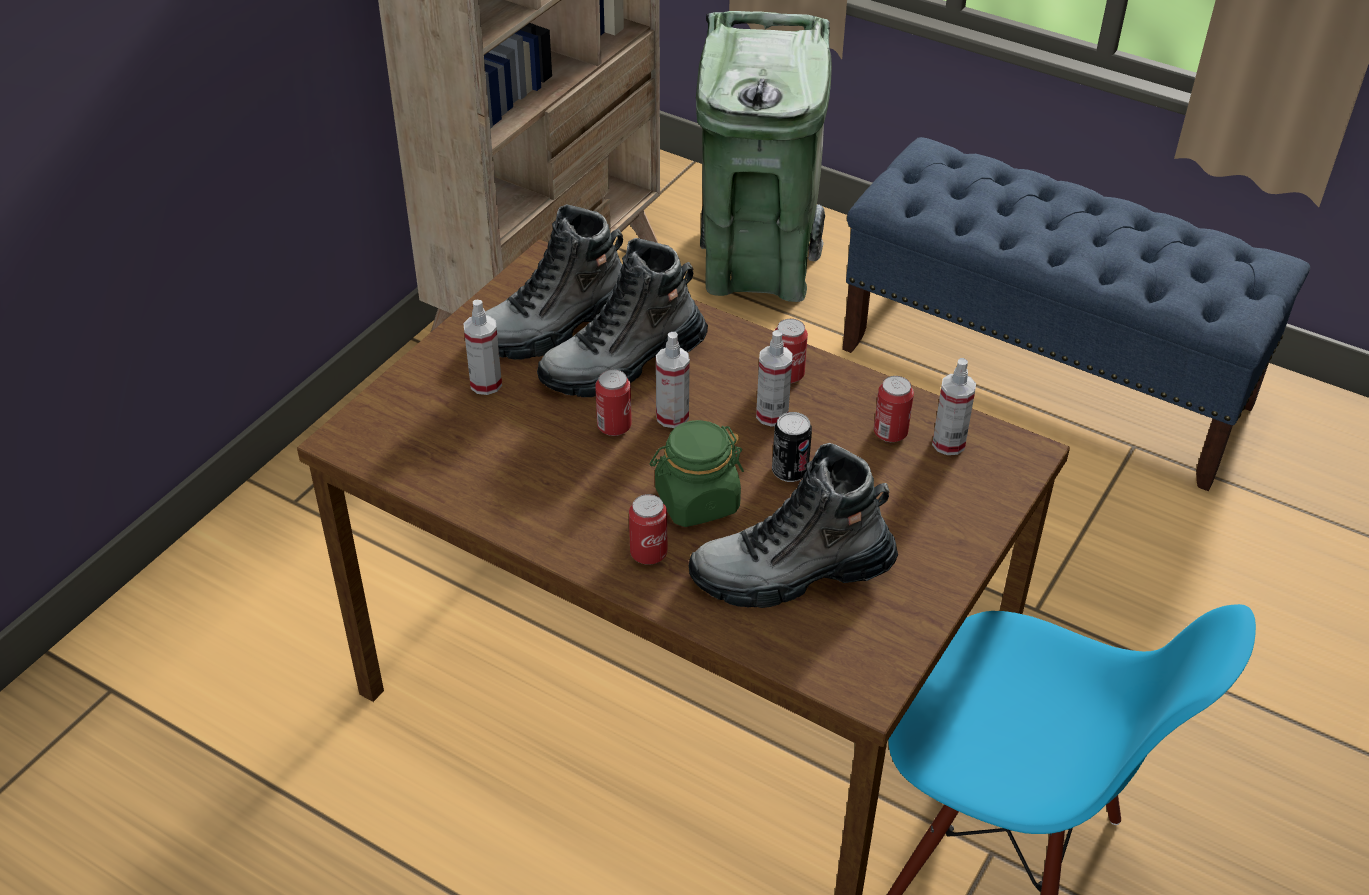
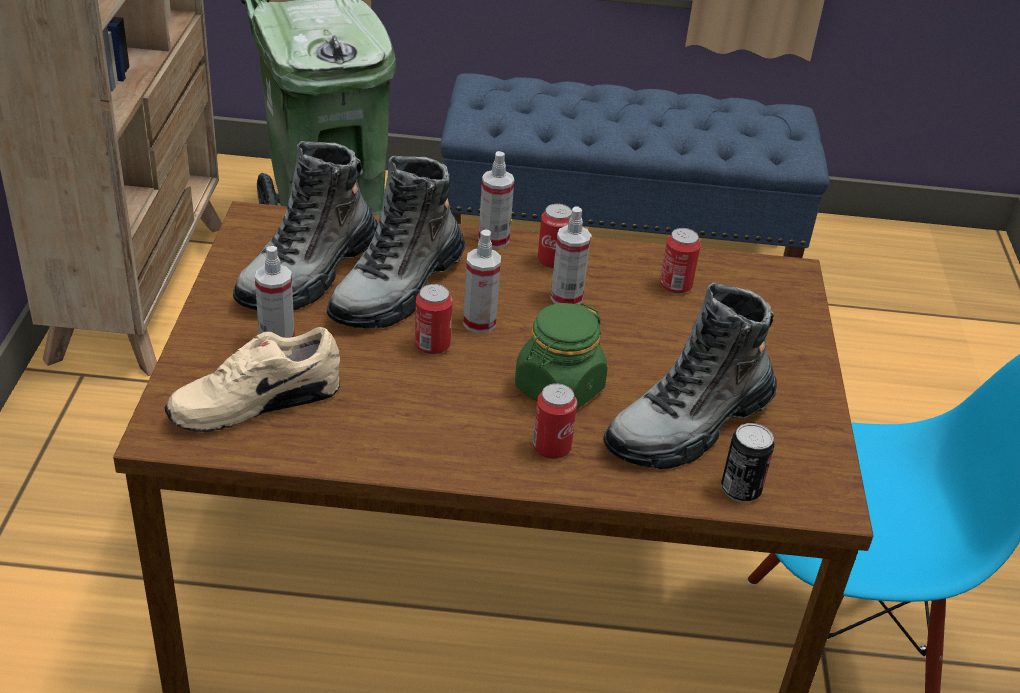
camera: 30 degrees left, 5 degrees down
can [772,412,812,482] -> can moved to [721,423,775,502]
spray bottle [932,358,976,455] -> spray bottle moved to [478,151,514,249]
none -> beige shoe [165,327,340,432]

